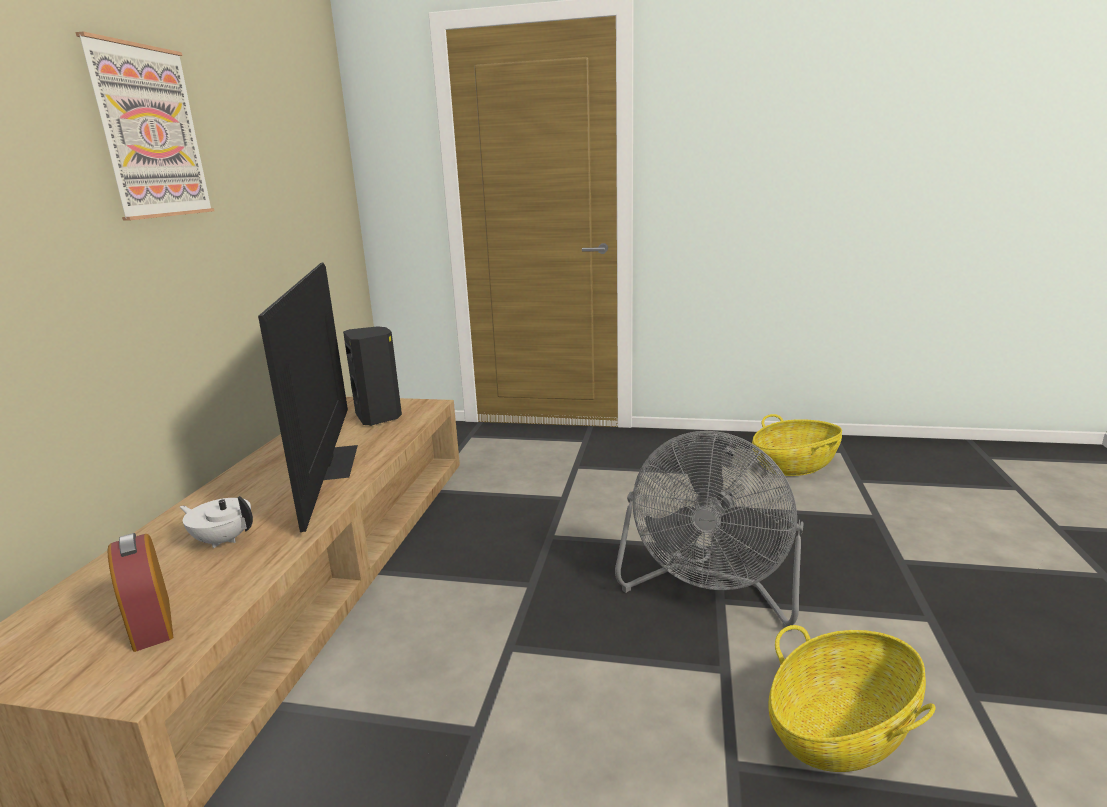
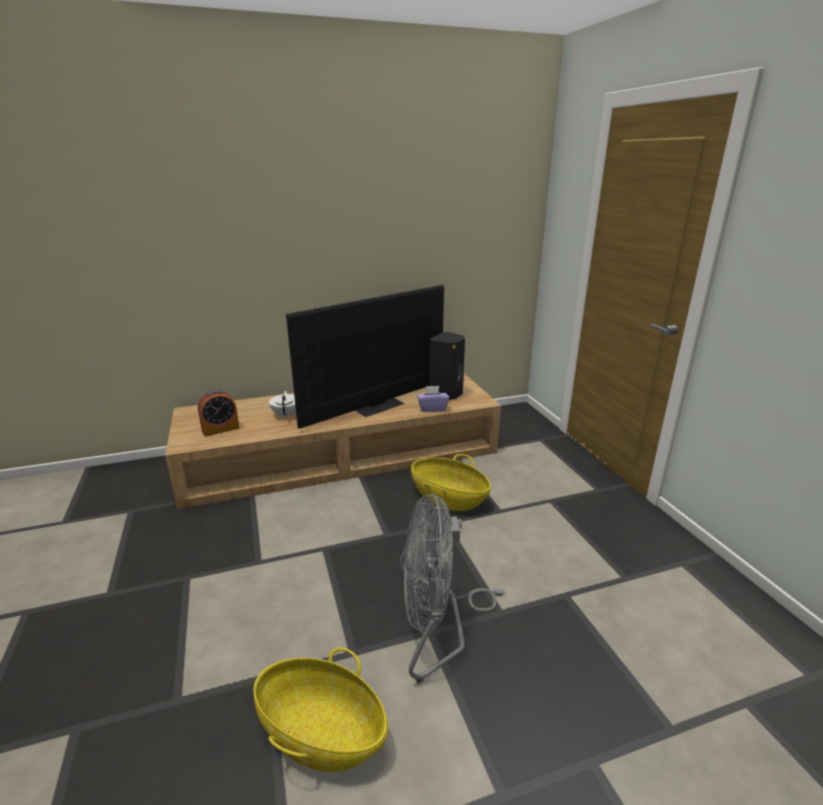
camera: 60 degrees right, 5 degrees up
picture [75,31,214,221] -> none
alarm clock [108,533,173,652] -> alarm clock turned 150 degrees counterclockwise [198,389,240,437]
basket [752,414,842,476] -> basket moved to [411,454,491,511]
none -> purple tissue box [417,386,449,412]

